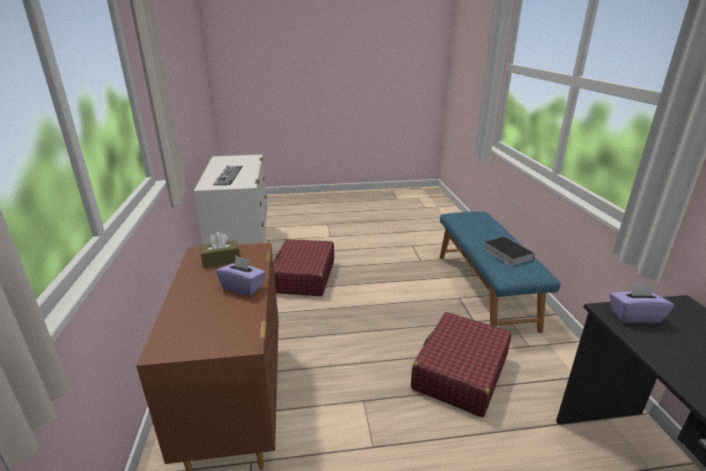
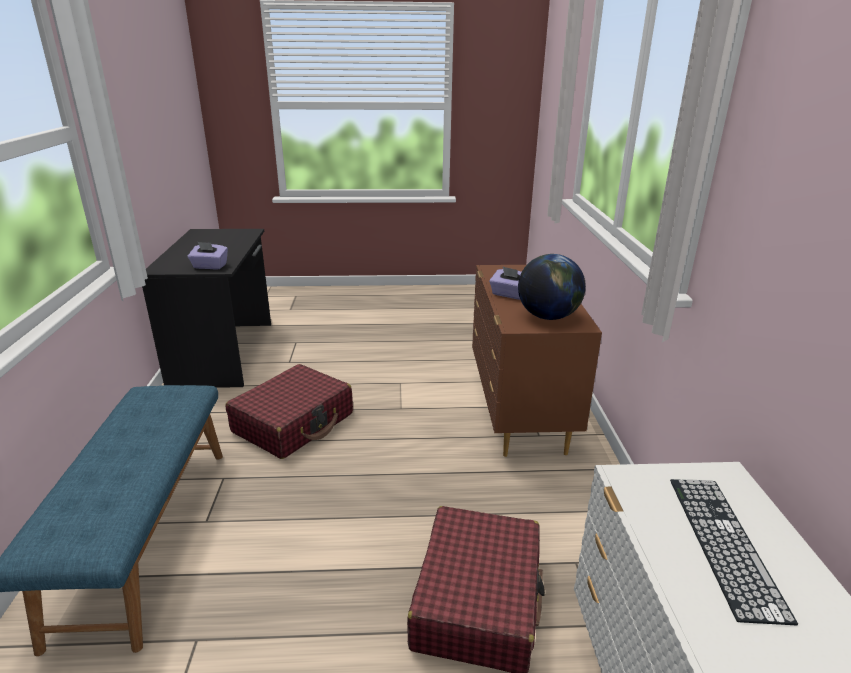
camera: 175 degrees left, 0 degrees up
brown tissue box [200,232,240,268] -> globe [518,254,586,320]
book [483,236,535,266] -> none

